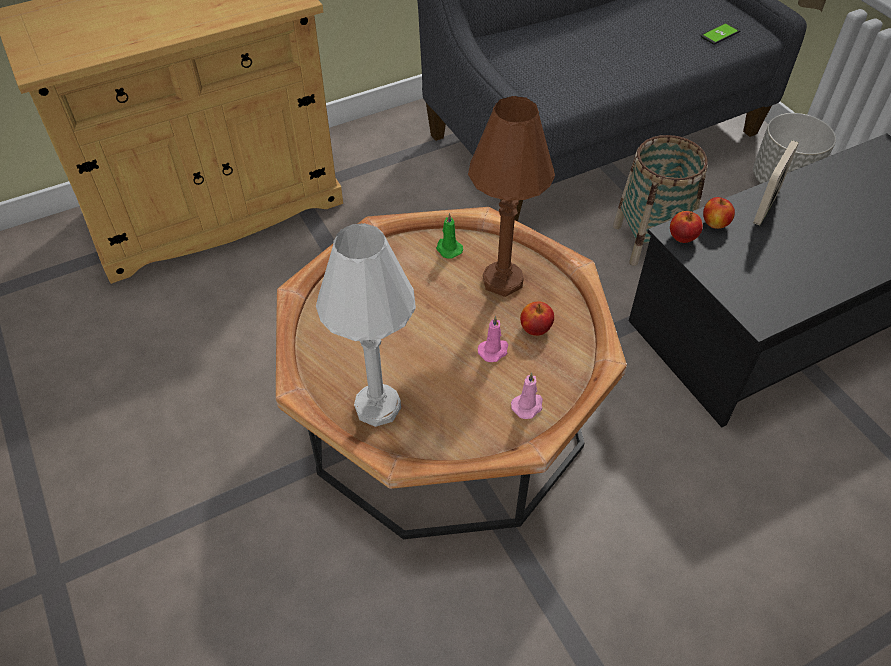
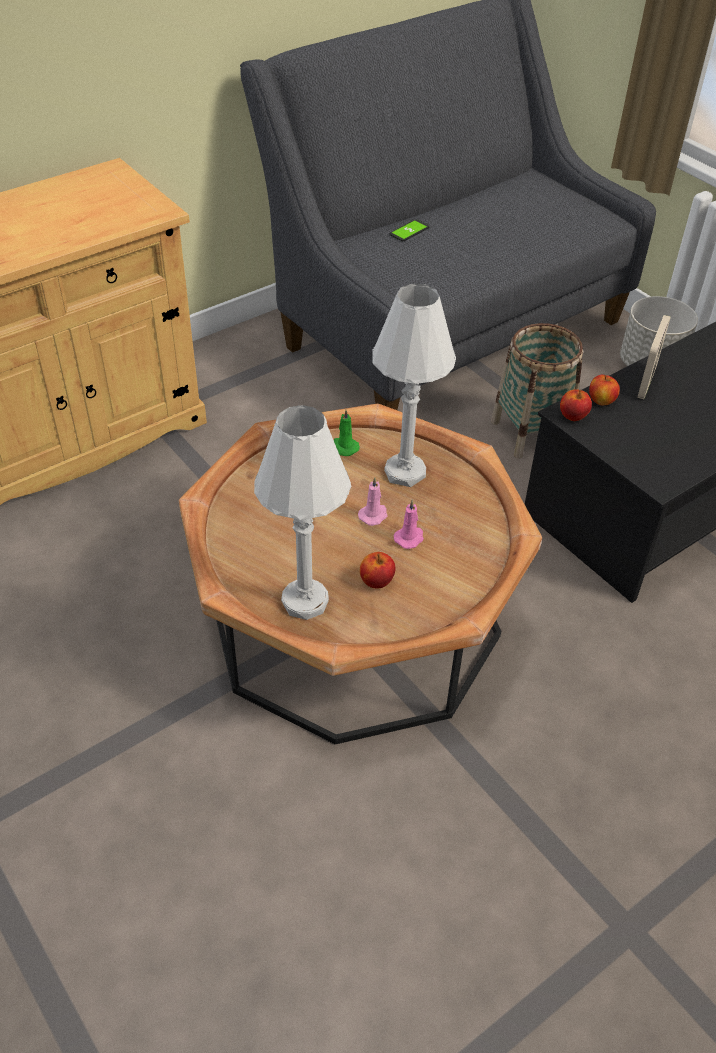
camera: 10 degrees left, 5 degrees down
brown table lamp [468,96,555,297] -> white table lamp [372,283,456,487]
pink candle [511,373,543,419] -> pink candle moved to [358,477,388,526]
apple [520,301,554,336] -> apple moved to [360,552,395,588]
phone [701,23,740,44] -> phone moved to [389,219,429,242]

